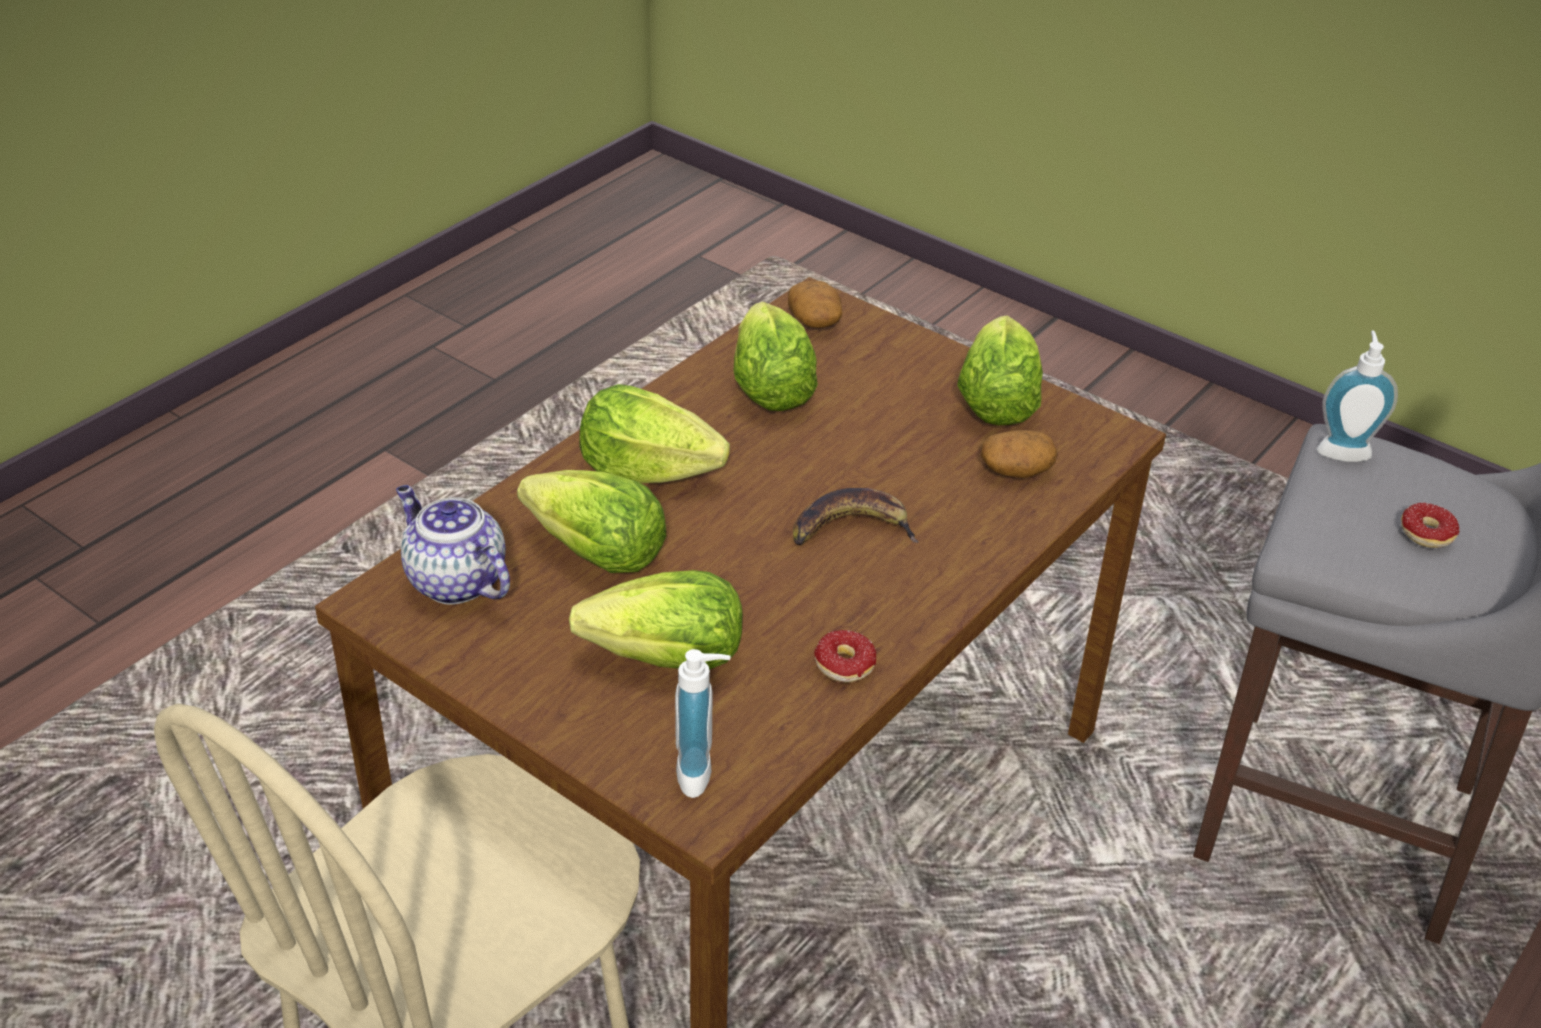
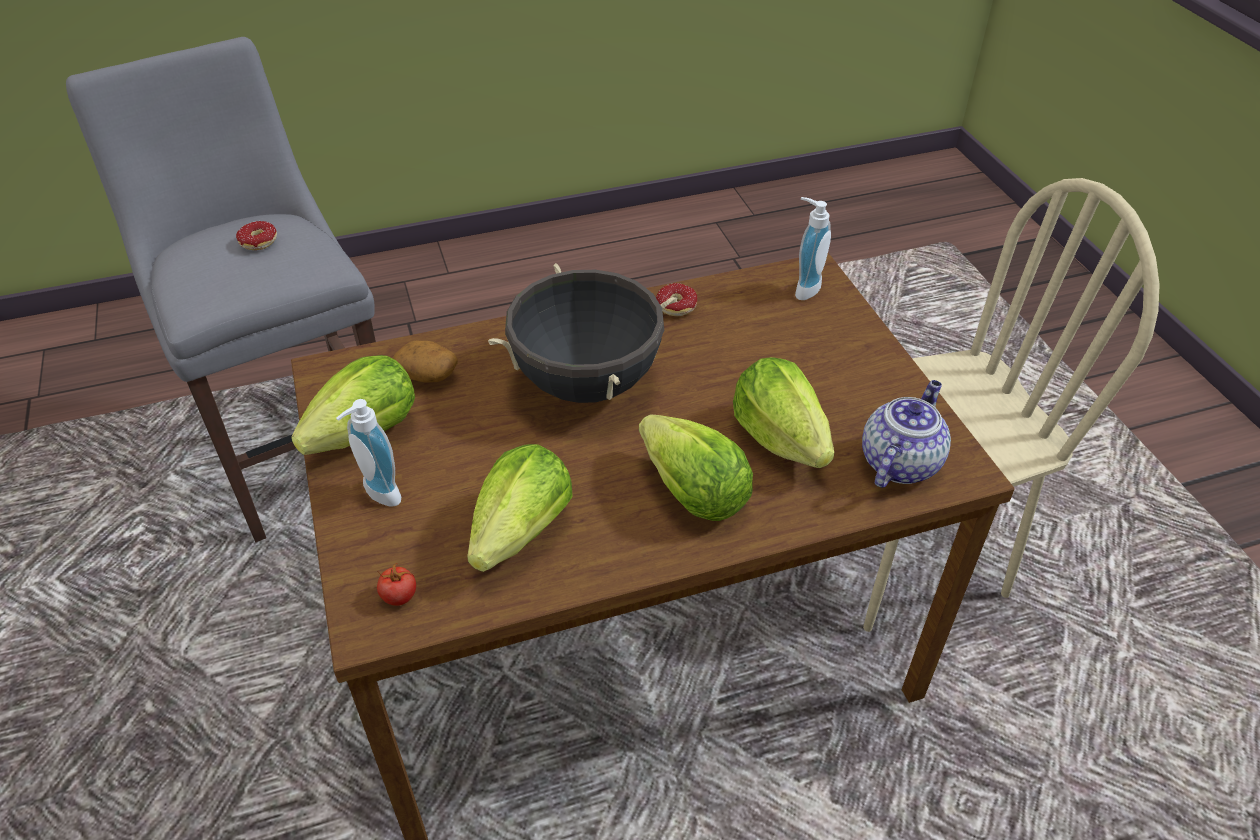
camera: 145 degrees left, 5 degrees up
teapot [396,485,510,605] -> teapot turned 135 degrees counterclockwise [862,380,951,488]
lettuce [569,570,743,670] -> none
potato [788,280,842,328] -> tomato [377,563,416,606]
banana [793,488,919,545] -> black cooking pot [488,263,677,403]
soap dispenser [1317,331,1398,462] -> soap dispenser moved to [336,399,401,506]

